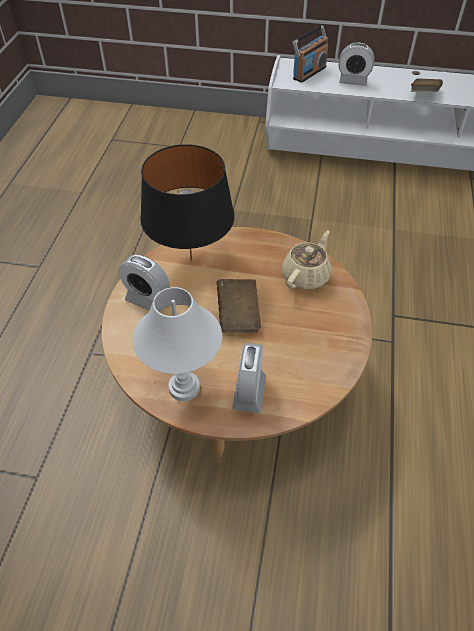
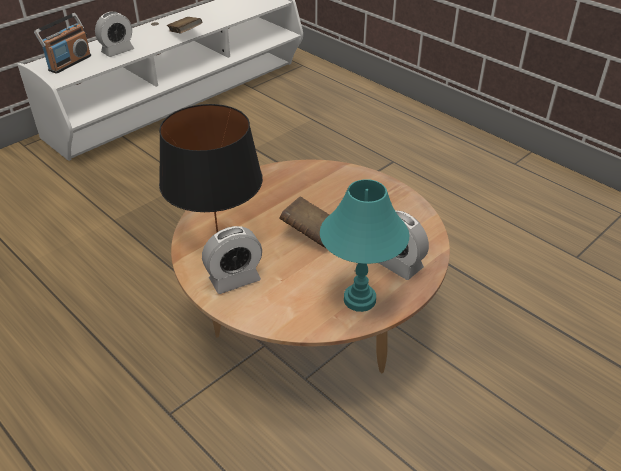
camera: 55 degrees left, 10 degrees down
white table lamp [133,287,222,401] -> turquoise table lamp [320,179,409,312]
beige teapot [282,230,332,290] -> none
radio [293,25,329,83] -> radio turned 45 degrees clockwise [34,13,91,74]

